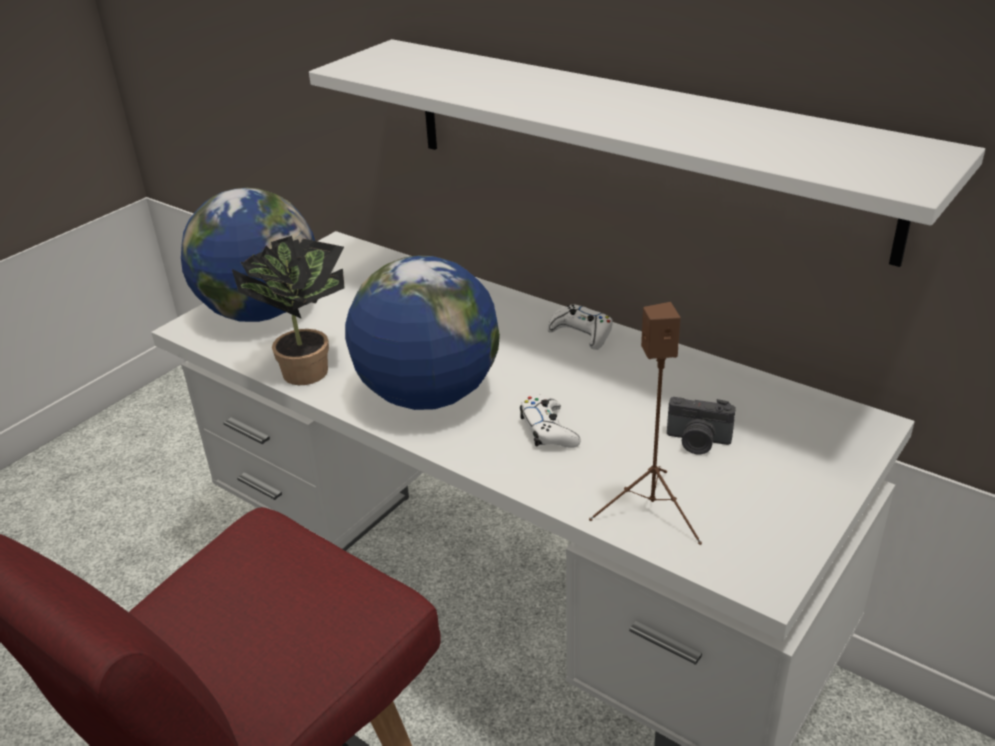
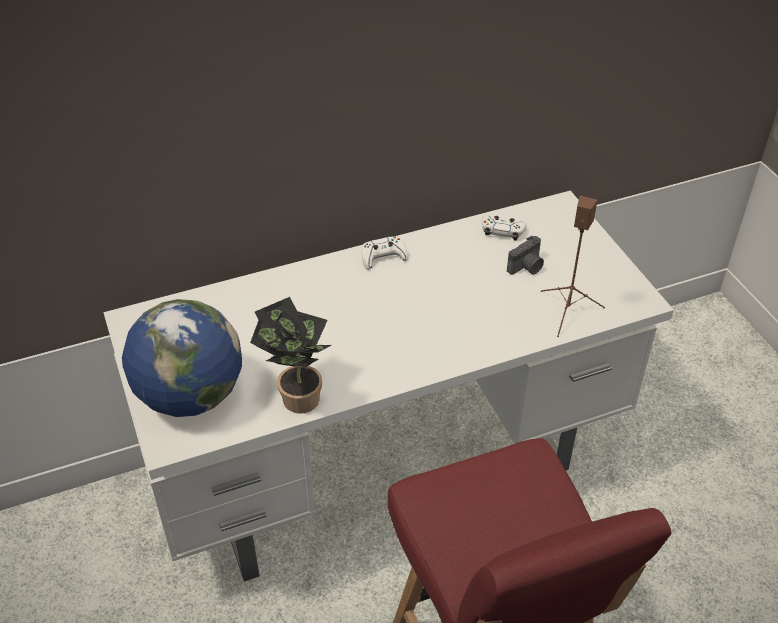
camera: 60 degrees left, 10 degrees up
white shelf [309,39,985,267] -> none
globe [345,255,500,410] -> none
white game controller [520,395,581,448] -> white game controller moved to [482,216,527,240]

